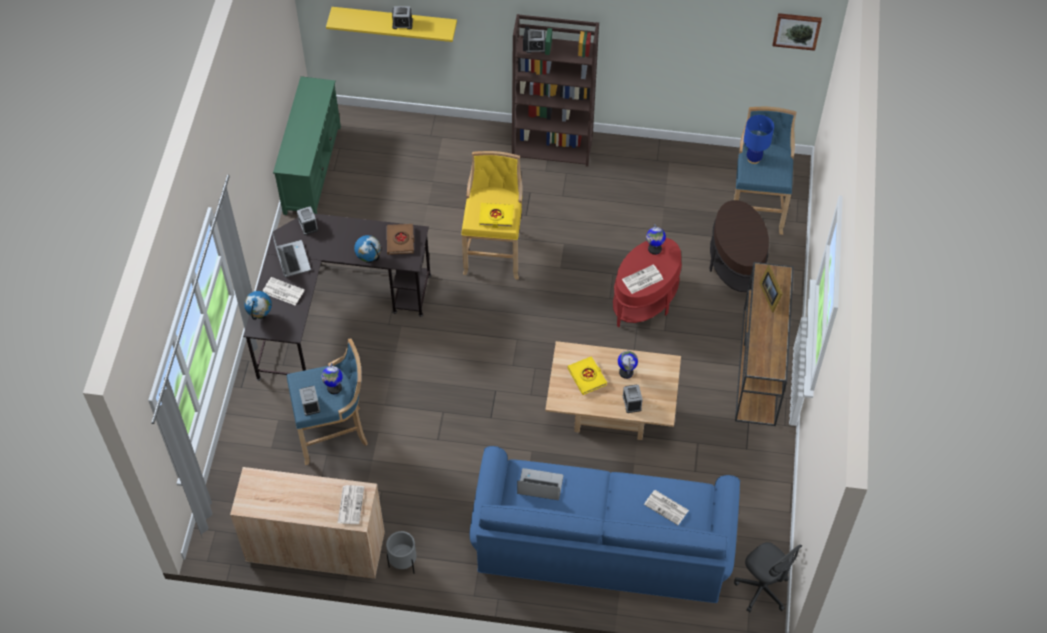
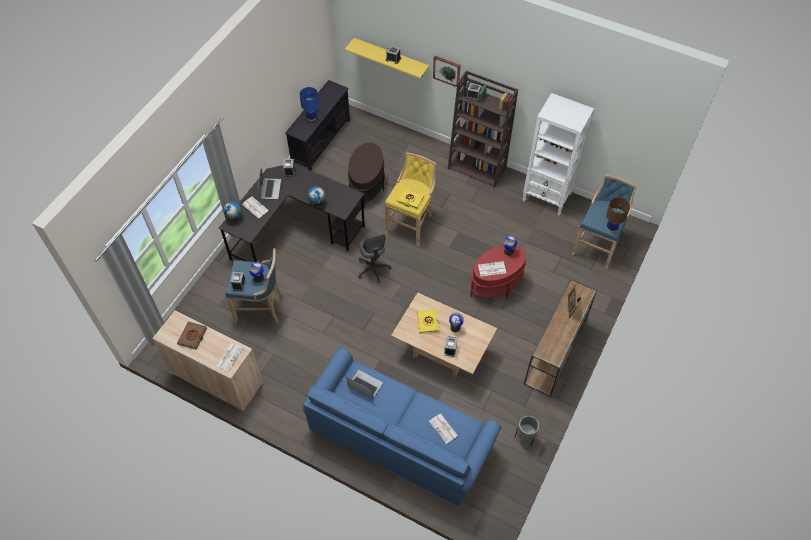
camera: 20 degrees right, 0 degrees up
green tv stand [273,76,341,215] -> black tv stand [285,80,350,171]
grey planter [386,531,416,573] -> grey planter moved to [515,416,539,447]
brown book [387,224,414,255] -> brown book moved to [177,321,207,350]
brown side table [709,200,769,292] -> brown side table moved to [348,143,385,207]
grey office chair [734,542,802,613] -> grey office chair moved to [358,234,391,283]
blue table lamp [744,115,774,164] -> blue table lamp moved to [300,87,319,121]
picture [772,13,822,51] -> picture moved to [433,56,461,87]
none -> white bookcase [522,93,594,215]
none -> brown table lamp [606,197,630,232]

